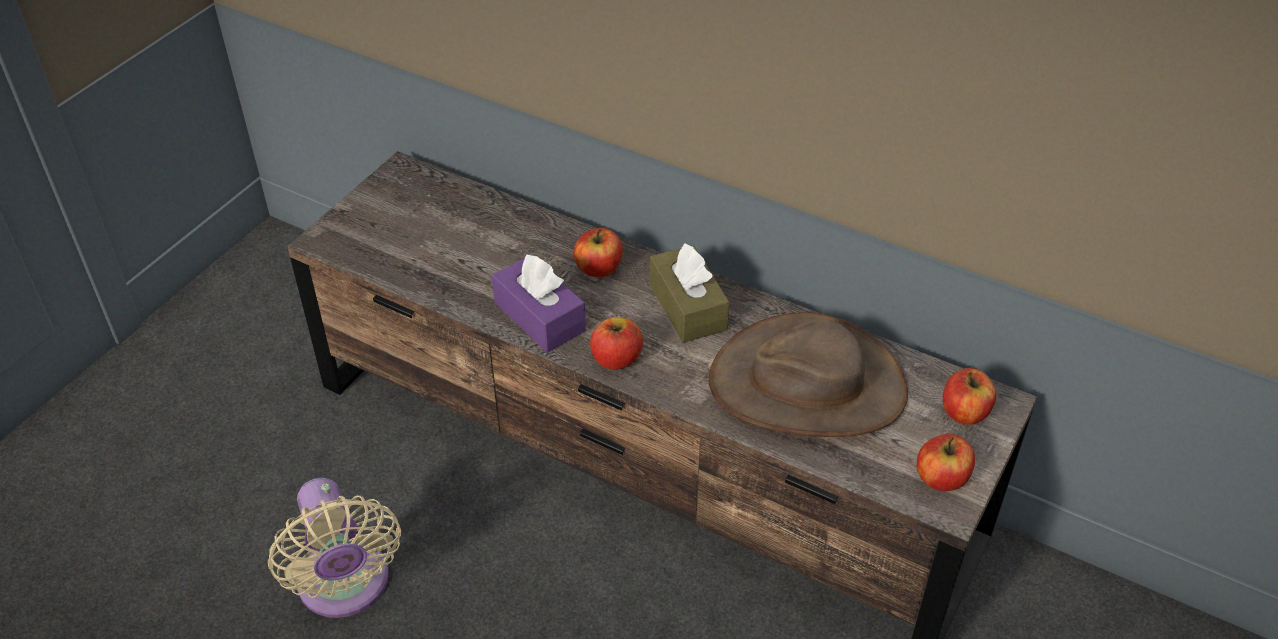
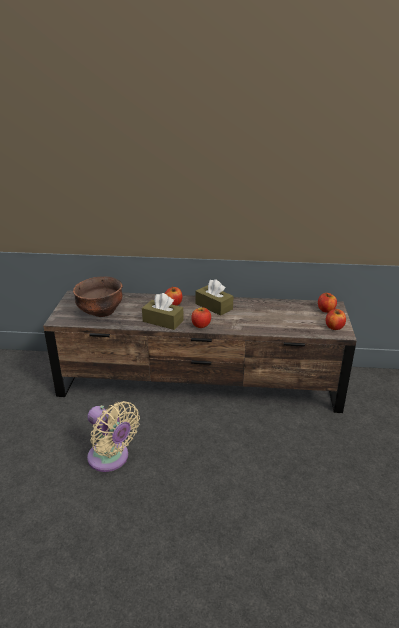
camera: 25 degrees left, 15 degrees down
purple tissue box [492,254,586,353] -> brown tissue box [142,293,184,330]
brown hat [709,312,908,437] -> none
none -> brown bowl [73,276,123,317]

